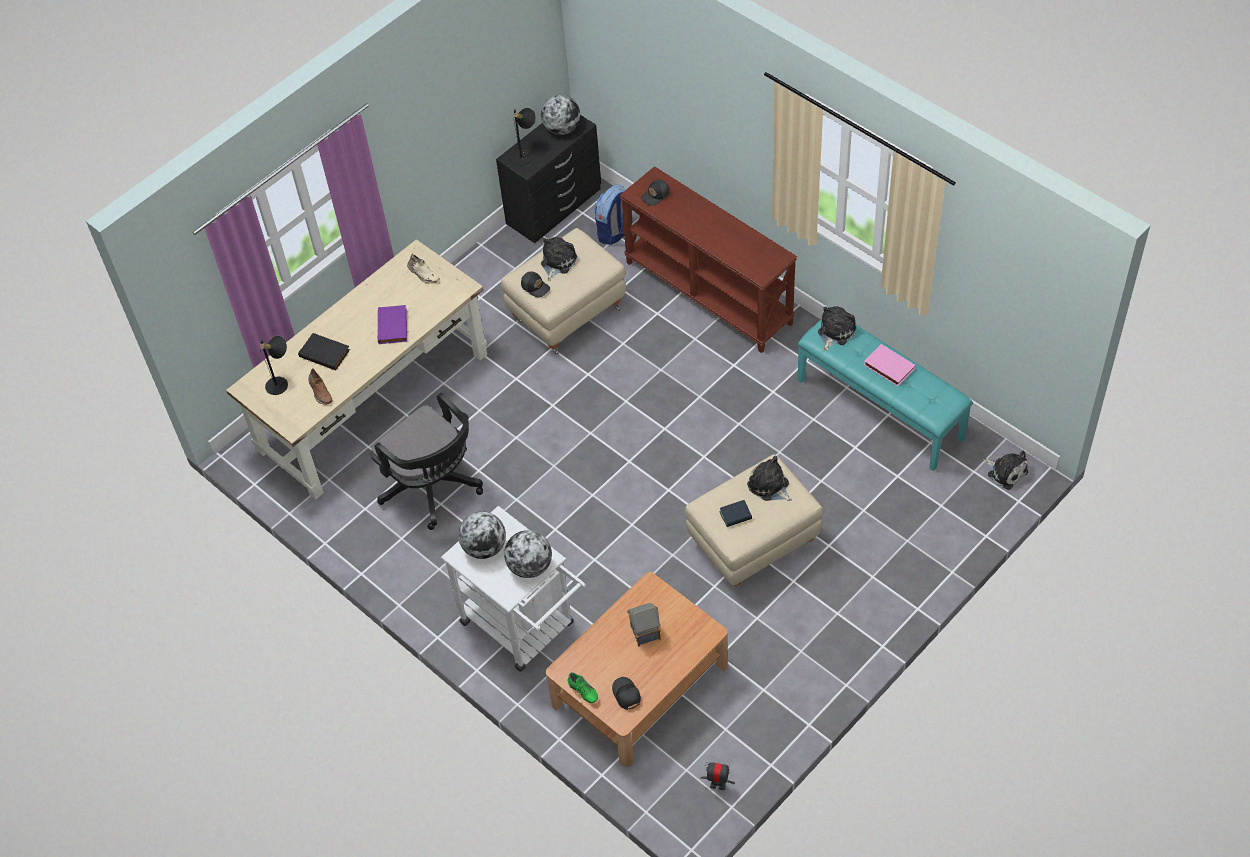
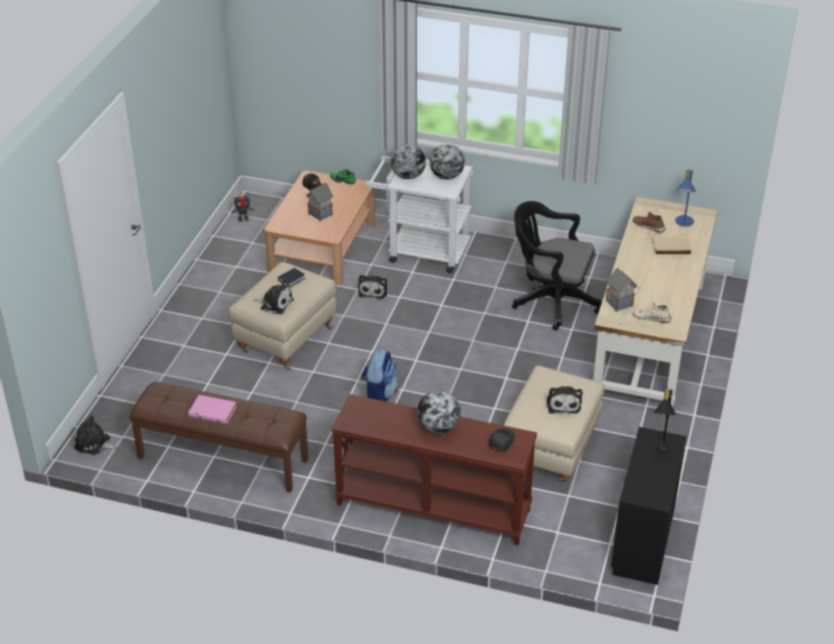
camera: 150 degrees right, 15 degrees down
black table lamp [260,336,288,395] -> blue table lamp [675,169,696,227]
black book [298,333,350,370] -> beige book [652,236,693,255]
purple book [378,305,407,344] -> none
black cap [521,272,550,297] -> none
globe [541,95,580,135] -> globe moved to [417,390,461,434]
backpack [594,185,632,245] -> backpack moved to [361,348,399,402]
turquoise bench [797,319,973,471] -> brown bench [129,382,308,493]
plush toy [818,306,856,351] -> plush toy moved to [358,275,387,299]
none -> toy house [606,267,637,312]

